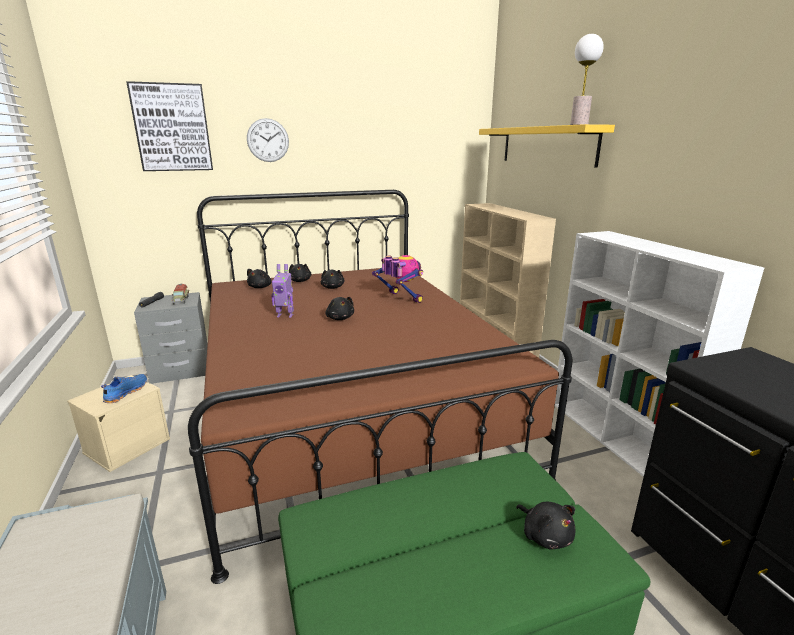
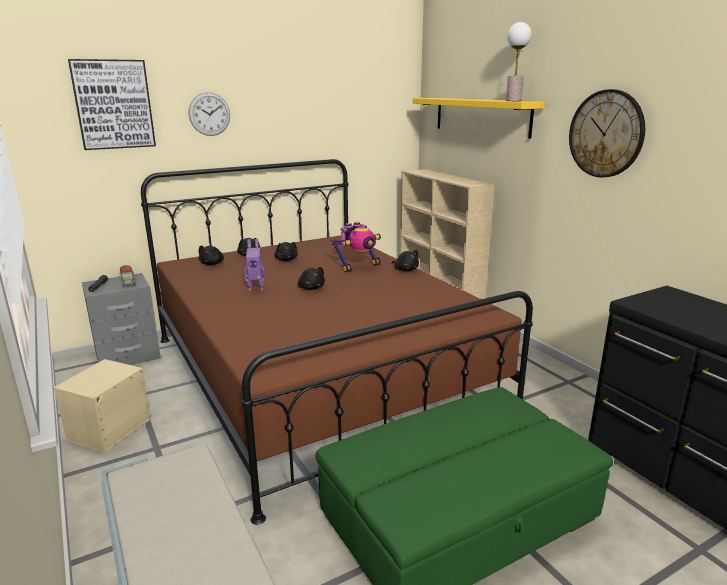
camera: 10 degrees left, 0 degrees up
blue shoe [101,374,147,403] -> none
toy robot [372,255,423,303] -> toy robot turned 105 degrees clockwise [331,222,381,272]
black plush toy [516,502,576,550] -> black plush toy moved to [392,250,419,271]
white bookcase [555,231,764,477] -> none
none -> wall clock [569,89,645,178]

